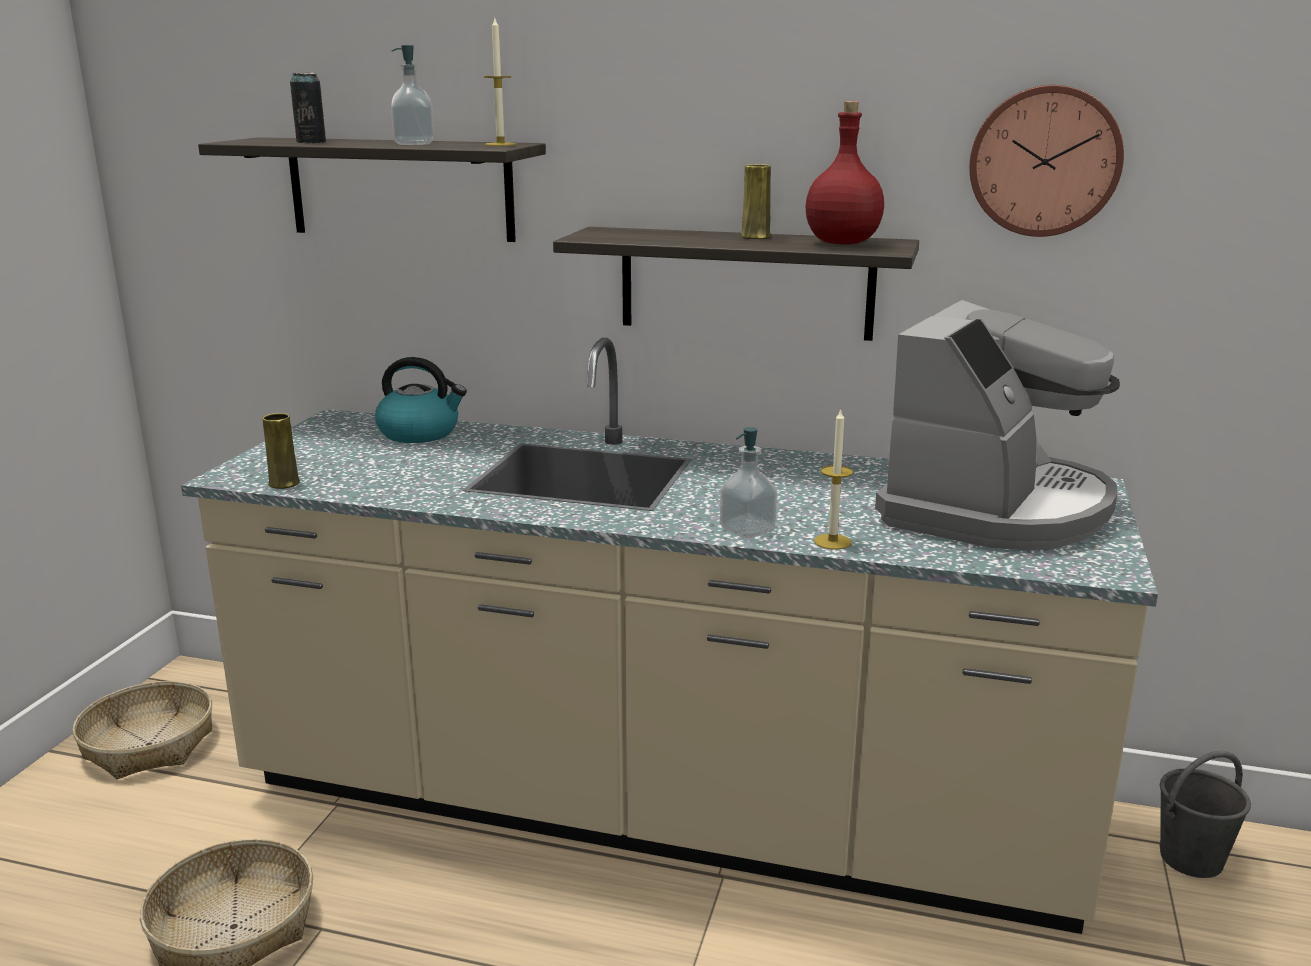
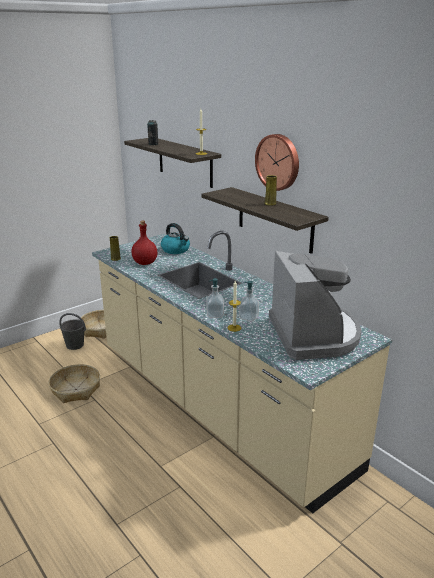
camera: 35 degrees right, 5 degrees up
soap dispenser [391,45,434,145] -> soap dispenser moved to [239,281,259,322]
red bottle [805,101,884,245] -> red bottle moved to [132,221,158,265]
coffee machine [875,300,1120,550] -> coffee machine turned 75 degrees counterclockwise [269,251,361,360]
wall clock [969,85,1124,237] -> wall clock moved to [255,134,299,191]
grey bucket [1160,751,1251,878] -> grey bucket moved to [59,313,86,350]

